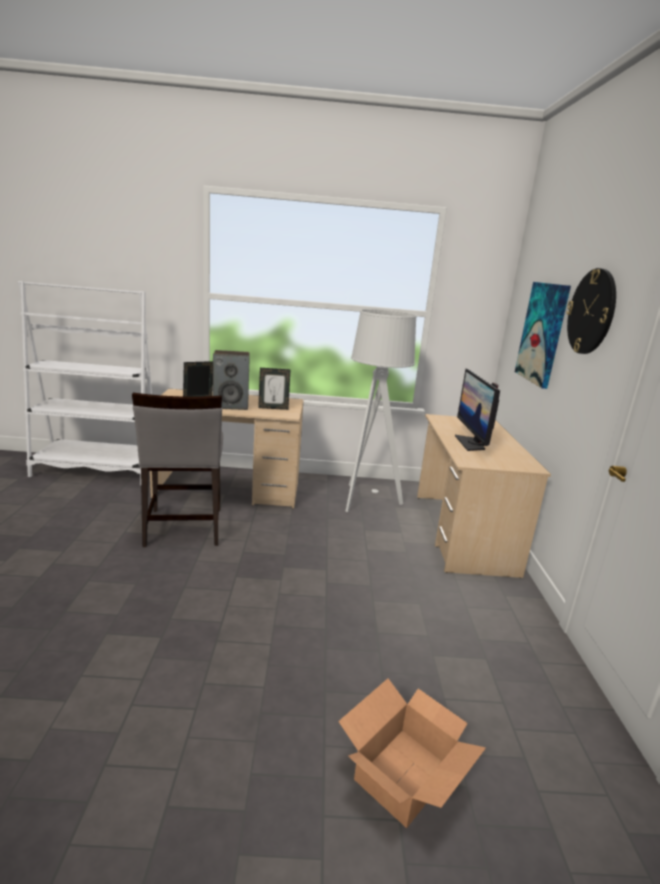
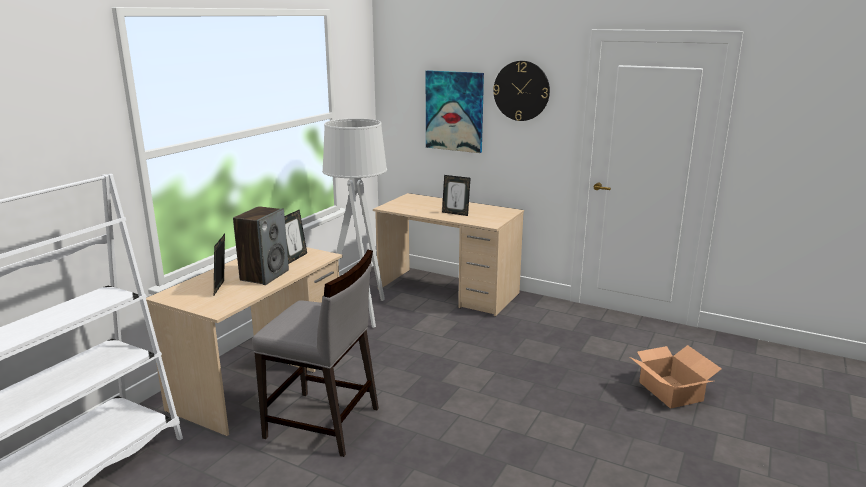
camera: 60 degrees left, 0 degrees up
monitor [455,369,500,451] -> picture frame [442,175,471,216]

